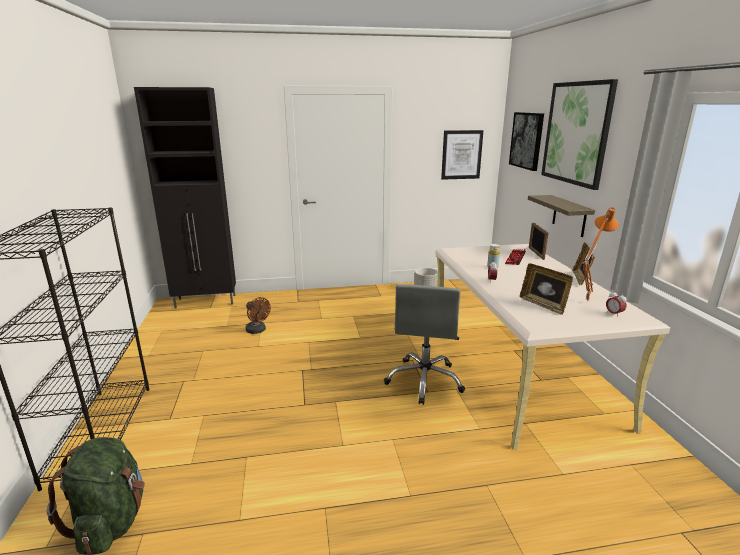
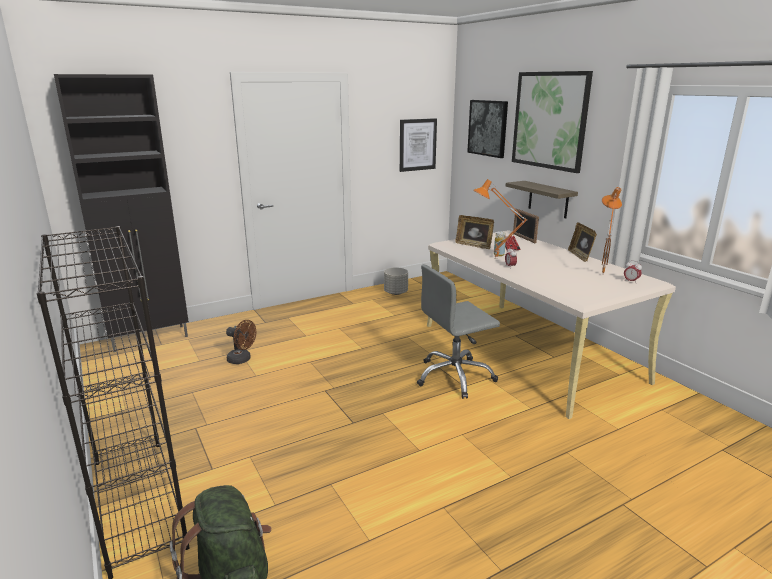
camera: 20 degrees left, 0 degrees up
grey office chair [384,284,465,405] -> grey office chair turned 75 degrees clockwise [417,264,500,399]
picture frame [520,263,573,315] -> picture frame moved to [455,215,494,249]
none -> orange table lamp [473,179,527,259]

